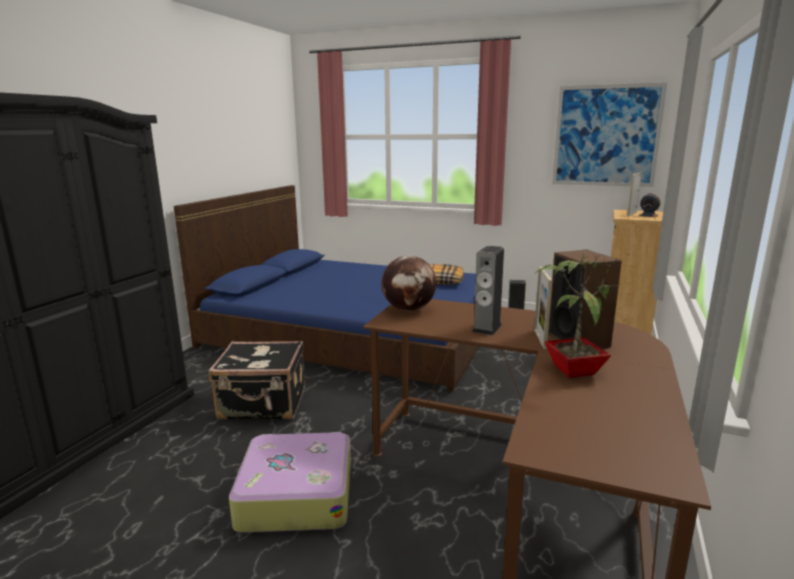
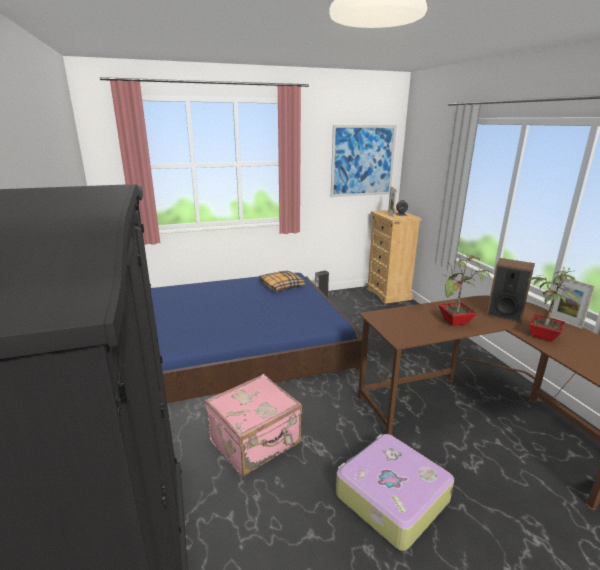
camera: 40 degrees left, 5 degrees up
black suitcase [209,341,305,419] -> pink suitcase [205,374,302,477]
globe [381,256,437,311] -> none
speaker [472,246,504,336] -> potted plant [439,255,492,326]
picture frame [534,267,552,349] -> picture frame moved to [549,277,595,329]

